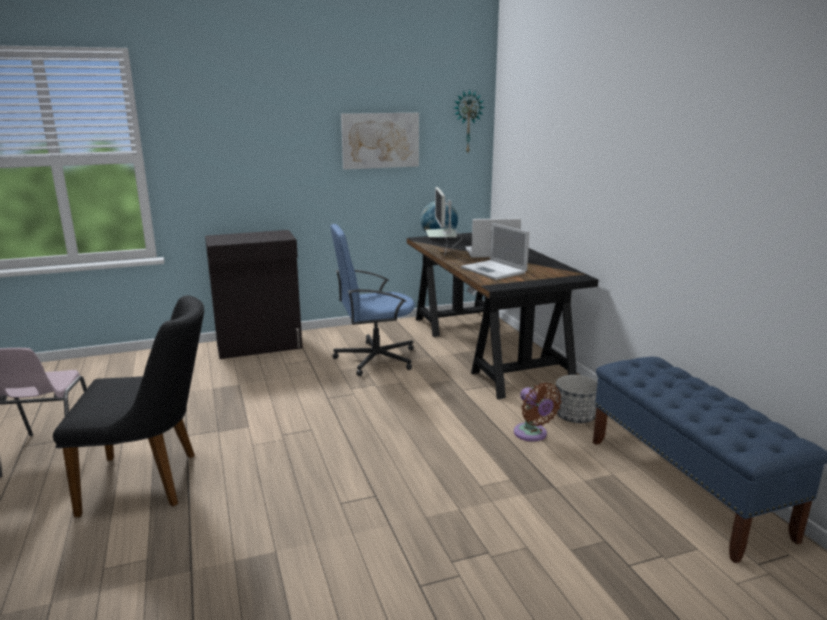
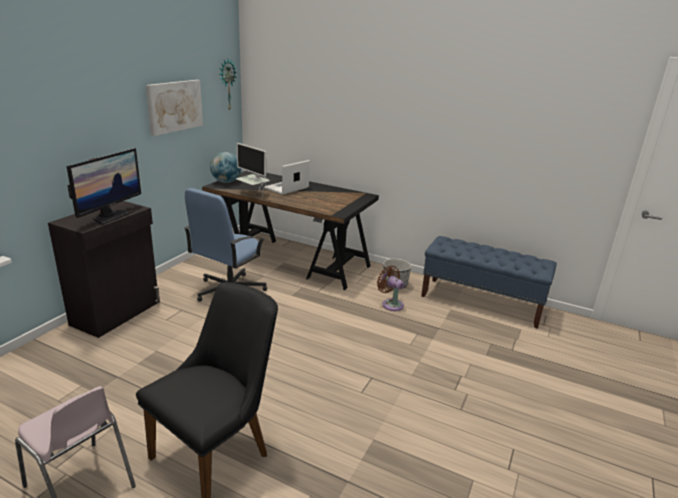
camera: 45 degrees left, 5 degrees up
laptop [461,223,530,280] -> none
brown fan [514,383,562,441] -> brown fan turned 150 degrees counterclockwise [377,266,404,311]
none -> monitor [67,148,141,225]

